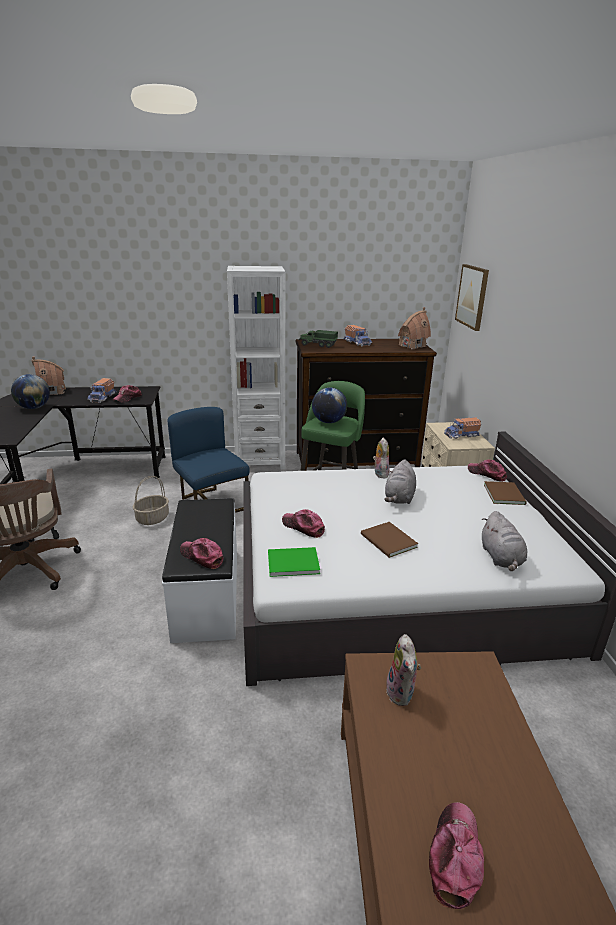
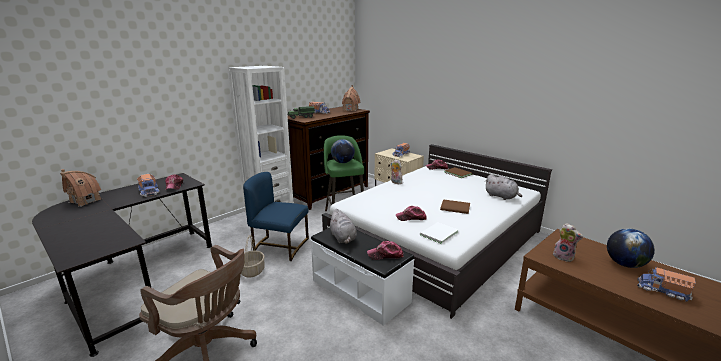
camera: 40 degrees left, 5 degrees down
globe [11,374,50,409] -> globe moved to [607,228,655,268]
green book [268,547,320,577] -> white book [420,222,458,244]
grey plush toy [385,459,416,504] -> grey plush toy moved to [329,209,357,244]
cap [429,802,484,909] -> toy truck [637,267,696,302]
picture [455,264,489,331] -> none

